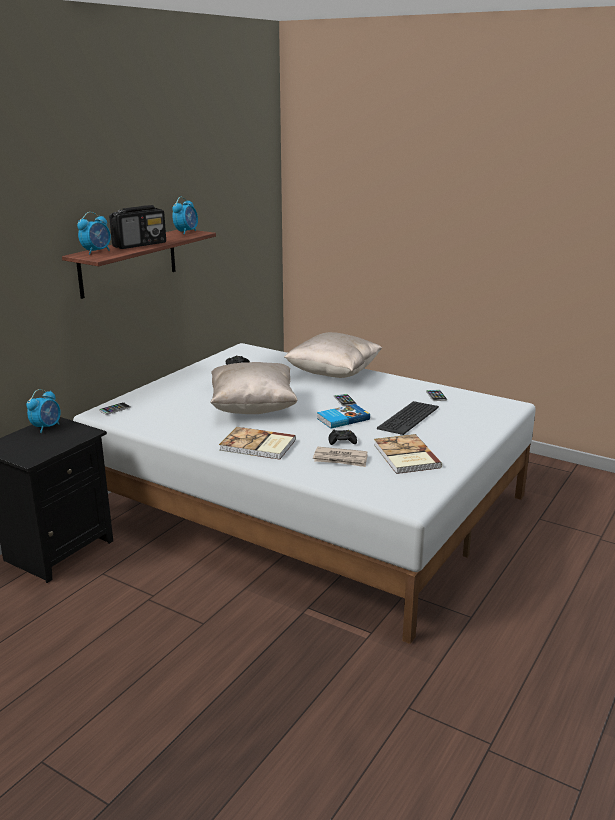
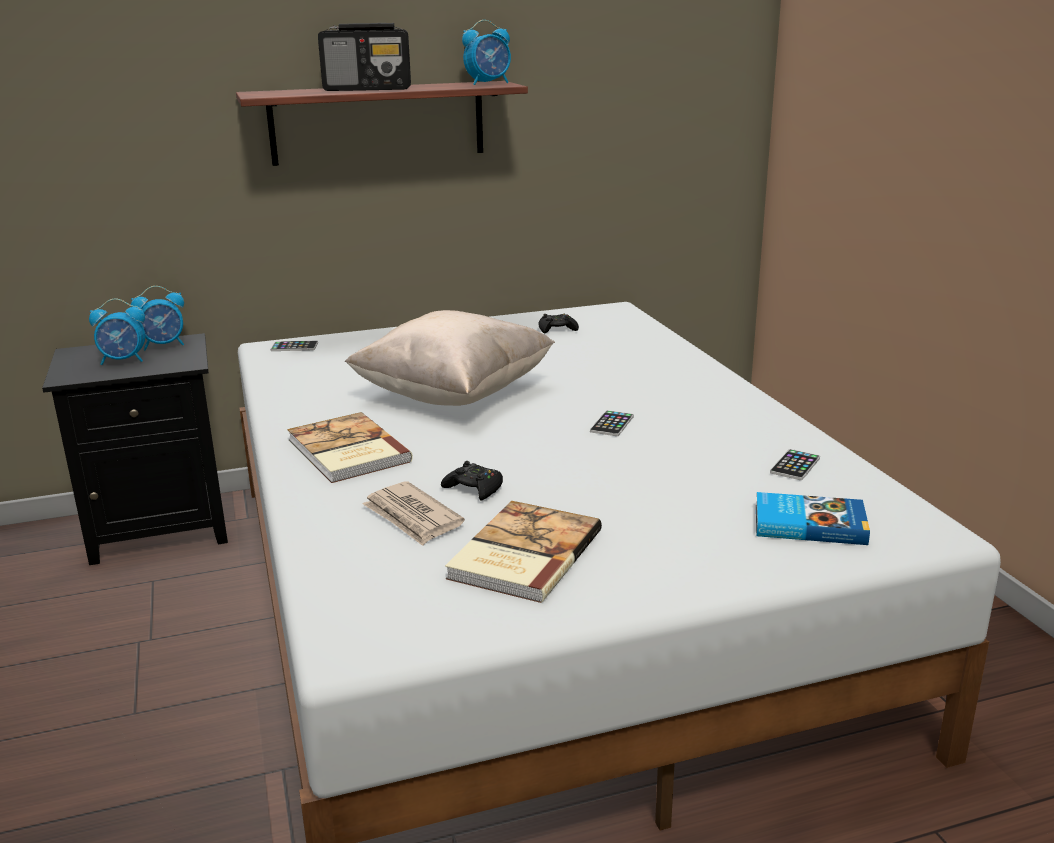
camera: 40 degrees right, 0 degrees up
alarm clock [77,212,111,254] -> alarm clock moved to [89,298,145,365]
beige pillow [284,332,382,378] -> none
book [317,404,370,429] -> book moved to [756,492,870,545]
keyboard [377,401,439,435] -> none

